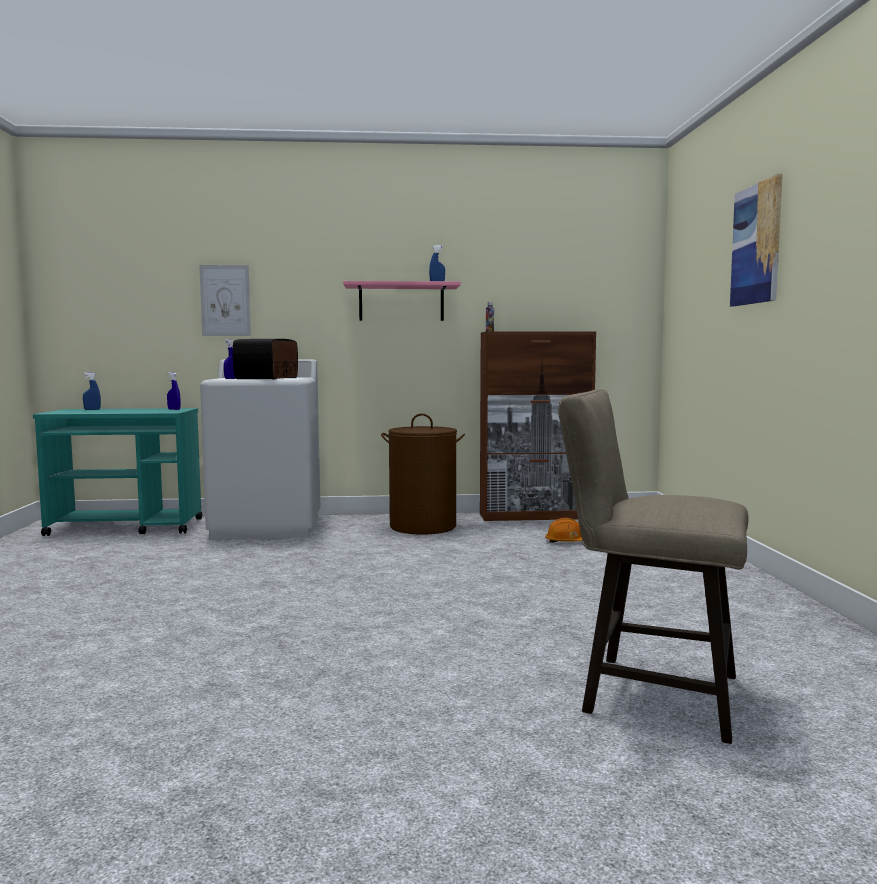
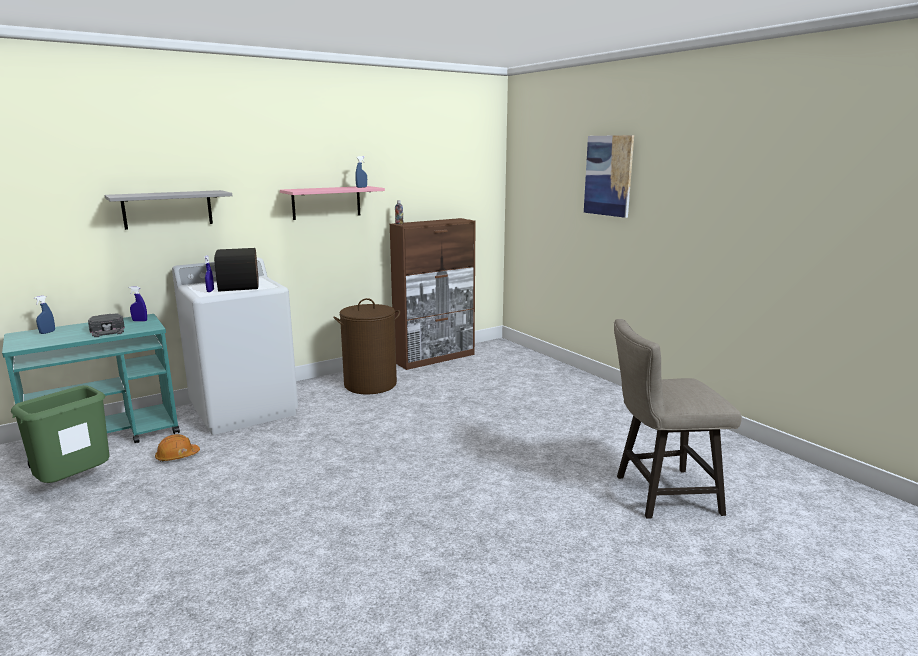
camera: 30 degrees left, 10 degrees up
picture [199,265,251,336] -> grey shelf [104,190,232,230]
orange hard hat [545,518,582,543] -> orange hard hat moved to [155,434,200,461]
none -> green trash can [11,385,110,483]
none -> black cap [88,313,125,337]

